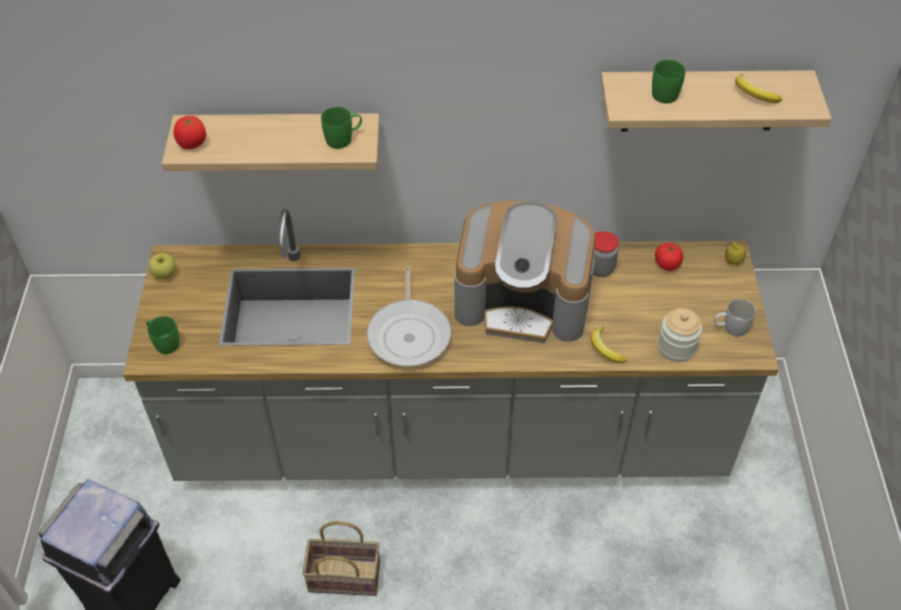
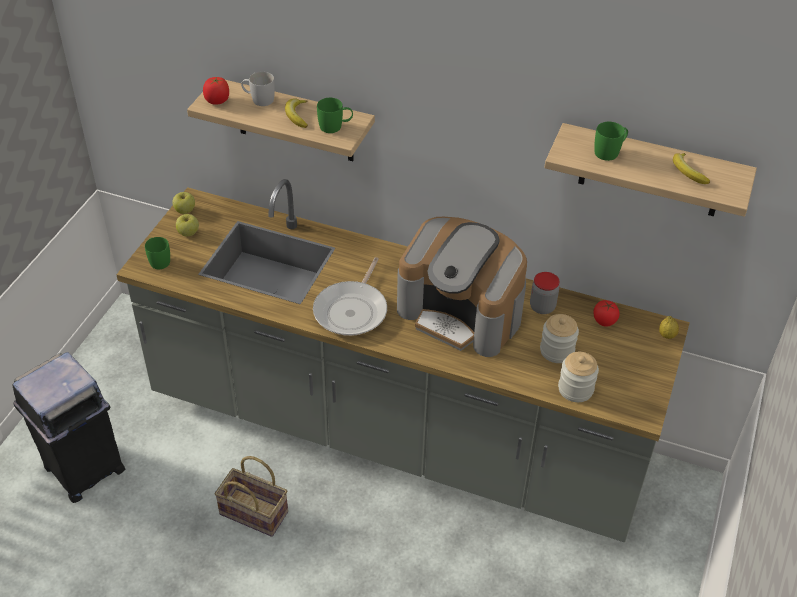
camera: 20 degrees right, 5 degrees down
banana [590,326,627,363] -> banana moved to [285,98,308,128]
white mug [714,299,756,337] -> white mug moved to [241,71,275,106]
none -> apple [176,214,199,237]
none -> jar [540,314,579,363]

